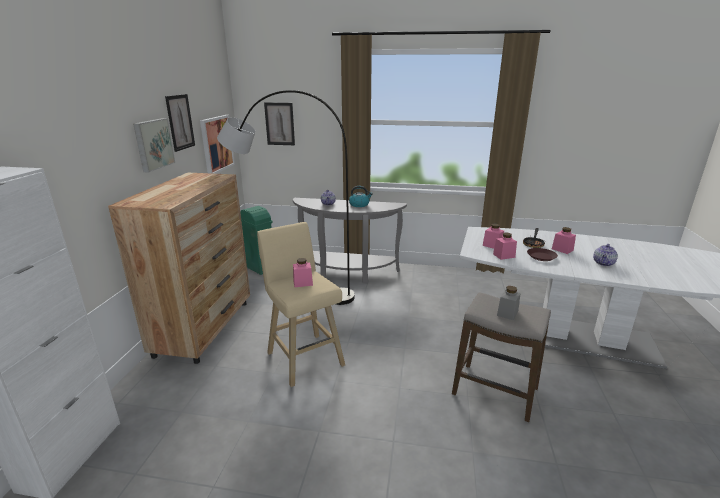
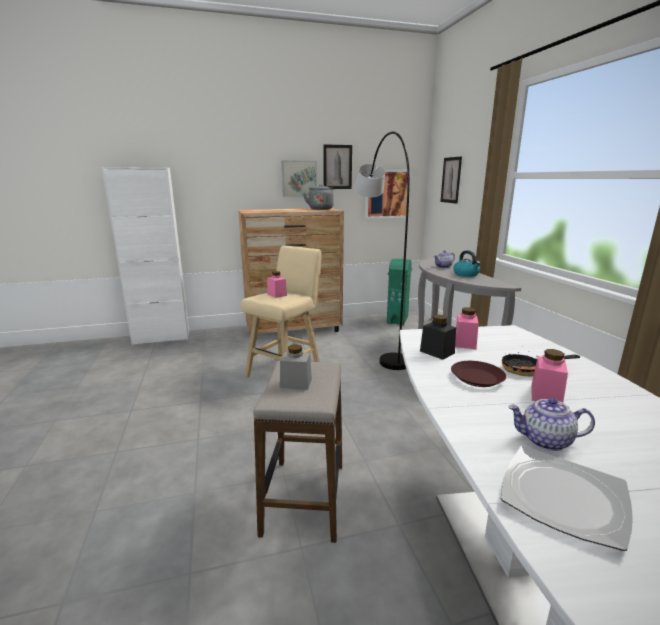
camera: 65 degrees right, 5 degrees down
pink jar [493,233,517,260] -> black jar [420,315,456,360]
none -> grey kettle [303,184,334,210]
none -> plate [501,446,633,551]

